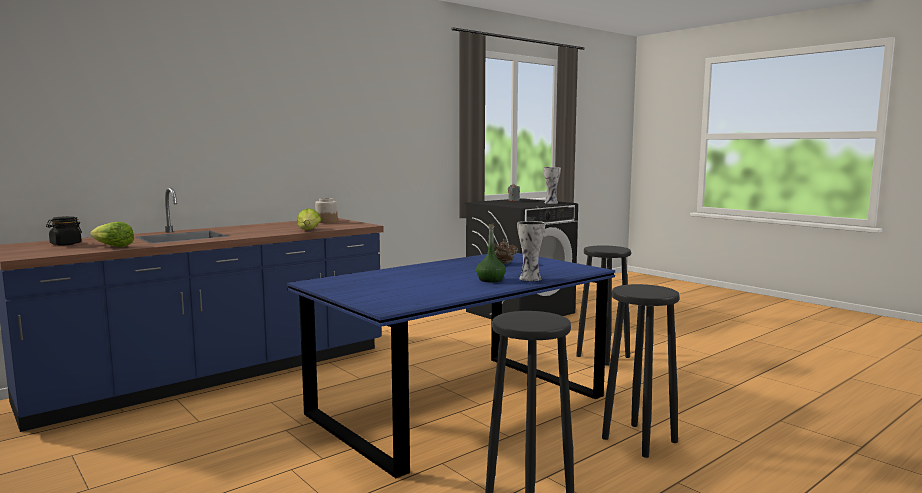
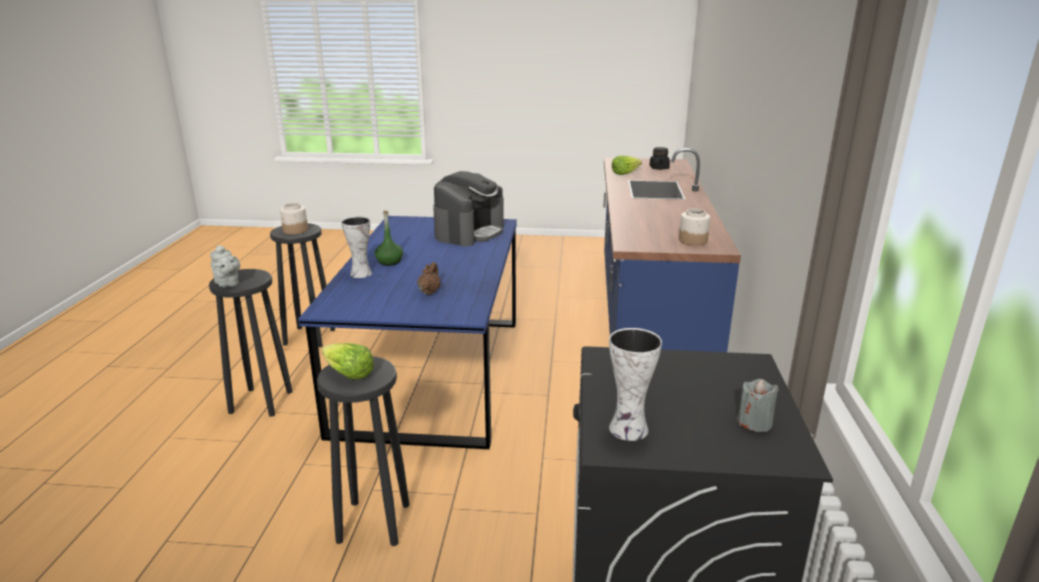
camera: 135 degrees right, 15 degrees up
lettuce [298,208,321,230] -> lettuce moved to [322,343,374,379]
none -> grey teapot [210,245,240,287]
none -> jar [280,203,308,234]
none -> coffee machine [433,171,504,246]

